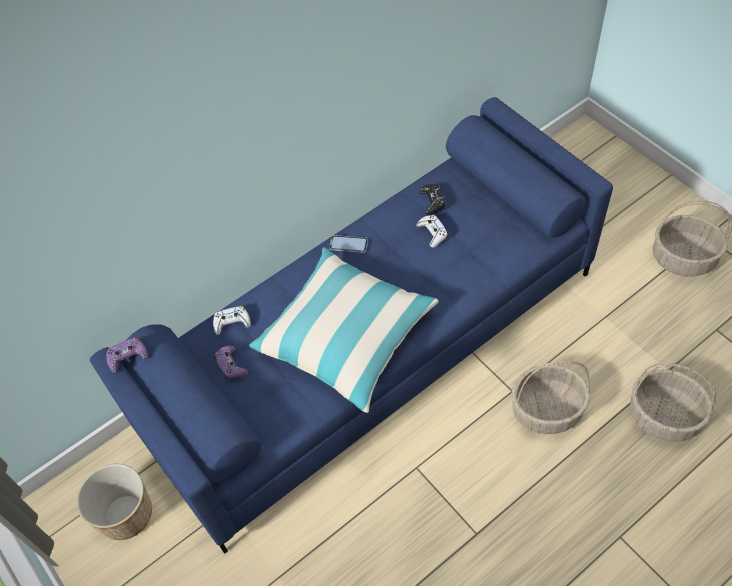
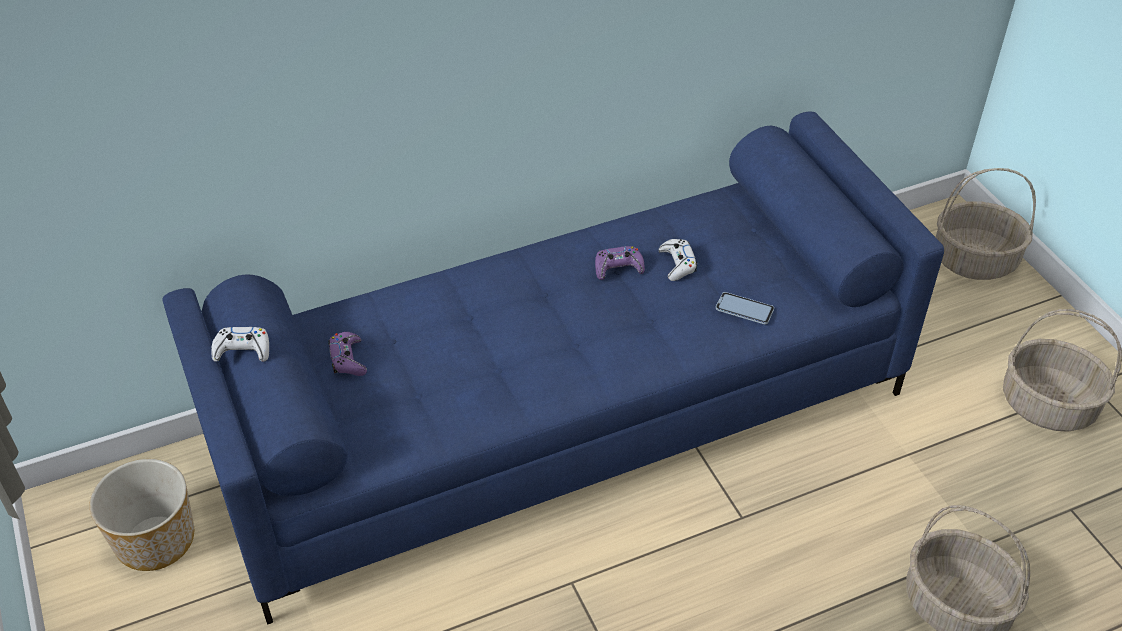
camera: 10 degrees right, 10 degrees down
purple game controller [106,338,149,373] -> purple game controller moved to [595,246,645,280]
white game controller [213,306,251,335] -> white game controller moved to [211,327,269,362]
pillow [249,247,439,413] -> none
phone [329,235,368,253] -> phone moved to [716,292,774,324]
black game controller [419,184,446,215] -> none
basket [512,361,590,434] -> basket moved to [936,168,1036,280]

